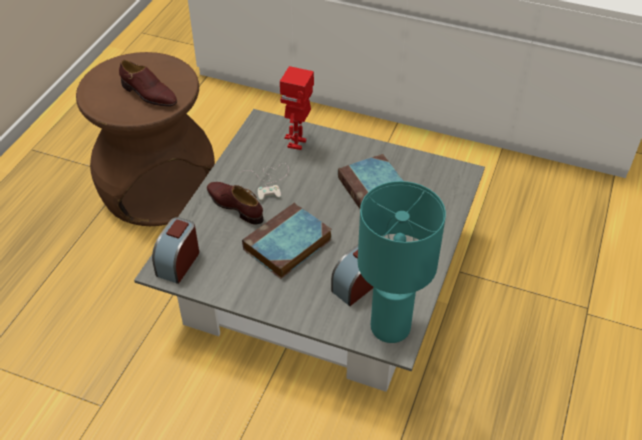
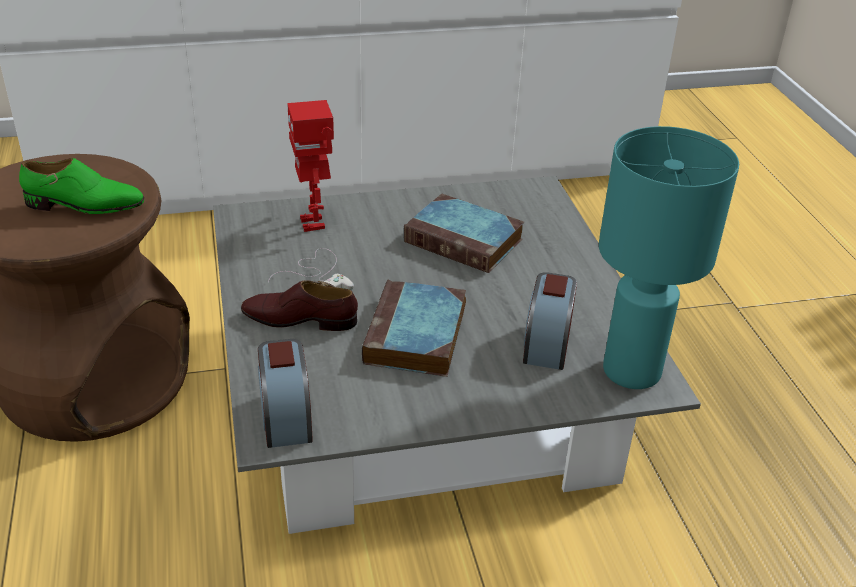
camera: 35 degrees left, 10 degrees down
brown shoe [119,60,177,107] -> green shoe [19,158,144,214]

